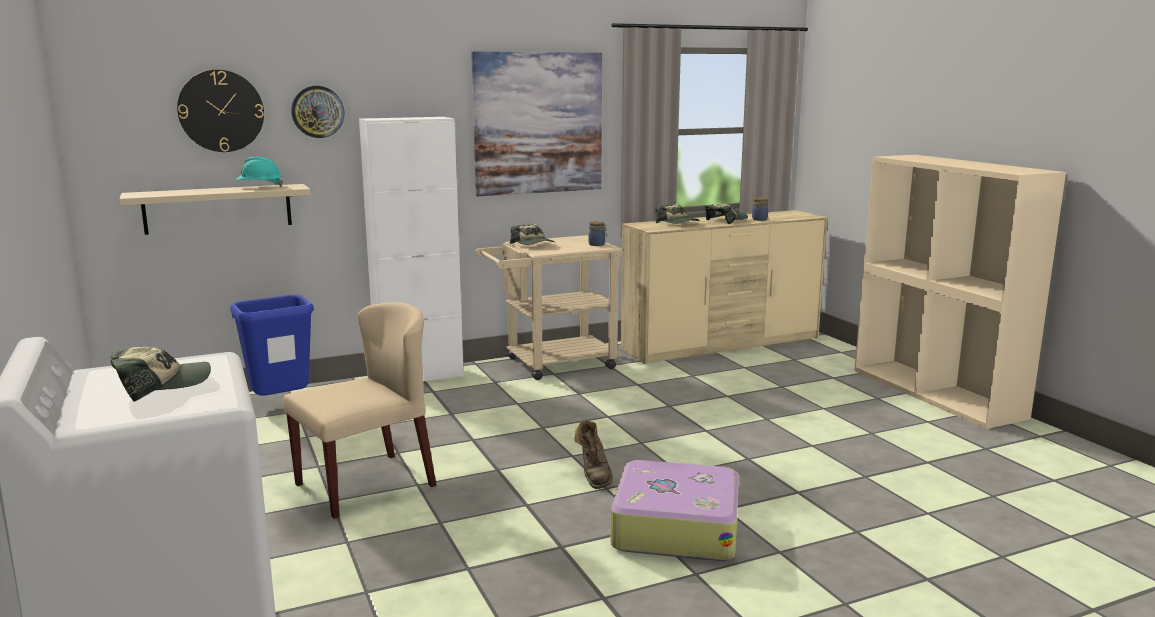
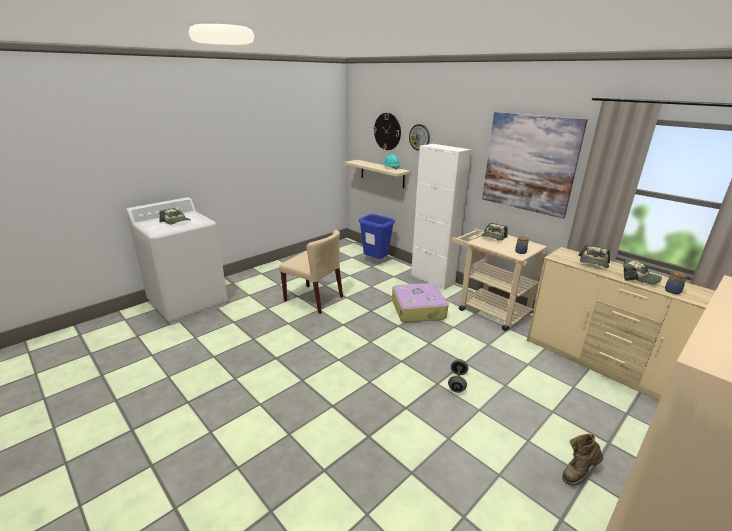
camera: 70 degrees right, 10 degrees up
brown boot [574,419,613,489] -> brown boot moved to [562,433,604,486]
suitcase [611,460,739,561] -> suitcase moved to [392,283,449,323]
none -> grey dumbbell [448,359,469,393]

